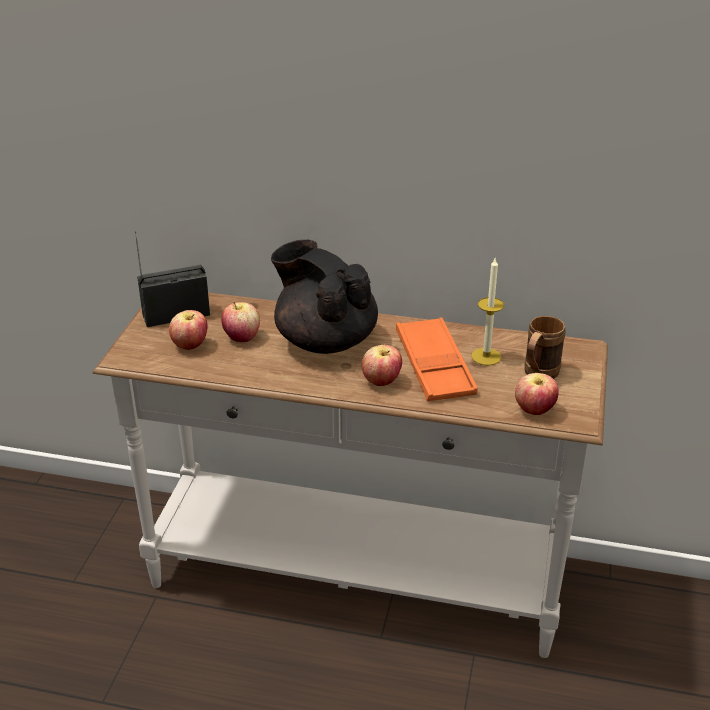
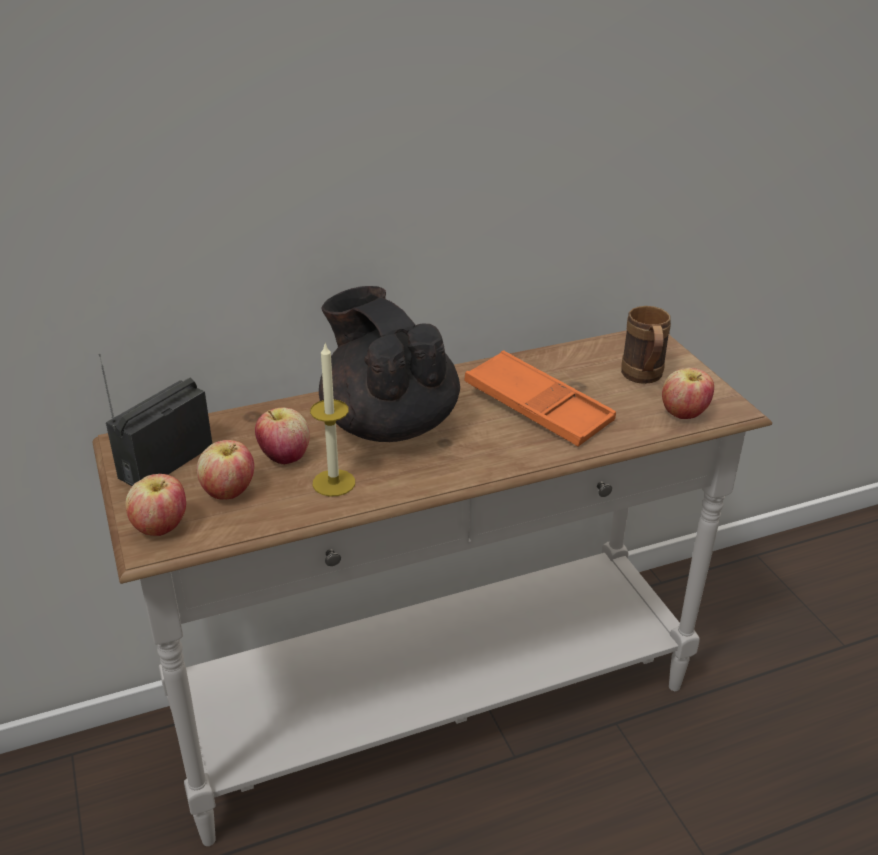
camera: 35 degrees left, 0 degrees up
black teapot [271,240,378,354] -> black teapot turned 45 degrees clockwise [319,286,460,442]
apple [362,345,402,386] -> apple moved to [125,474,186,536]
candle [471,258,504,366] -> candle moved to [310,344,355,497]

